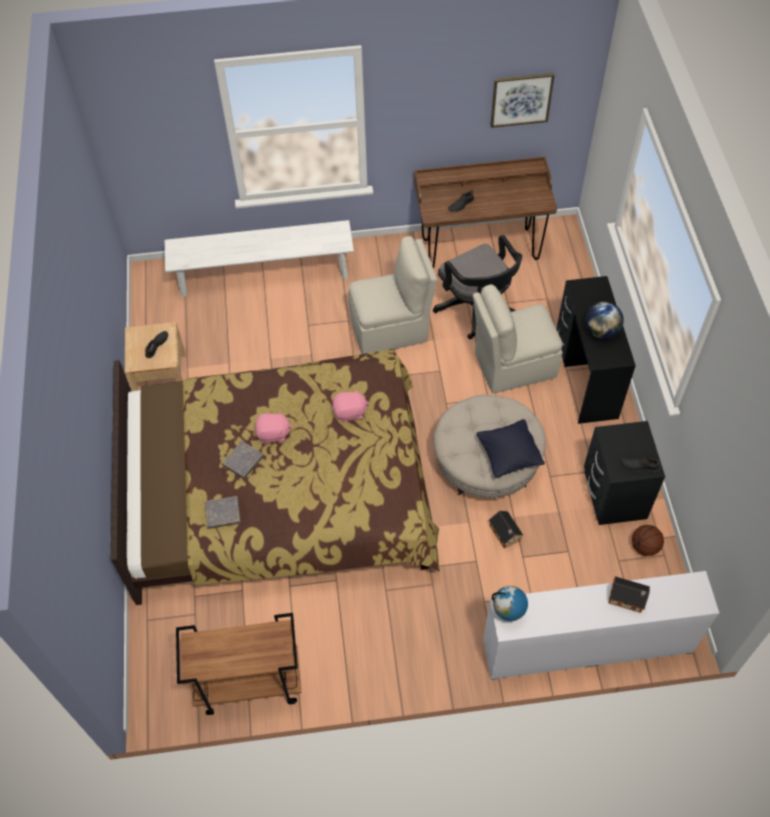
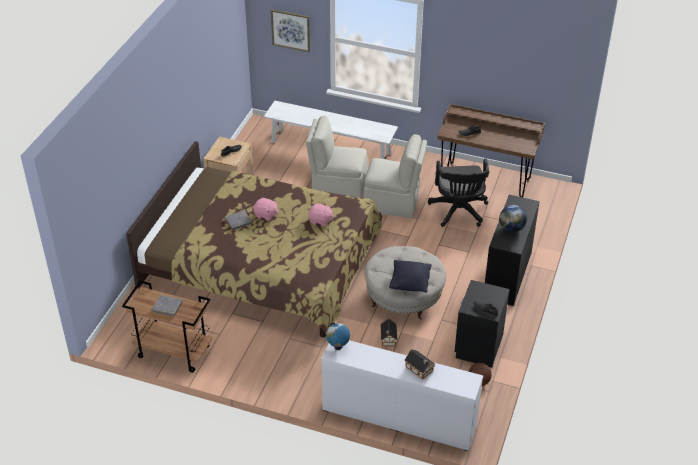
camera: 25 degrees right, 15 degrees down
grey book [205,496,241,529] -> grey book moved to [152,295,183,317]
beige chair [473,284,563,394] -> beige chair moved to [306,116,367,198]
picture [490,73,555,128] -> picture moved to [271,9,310,52]

